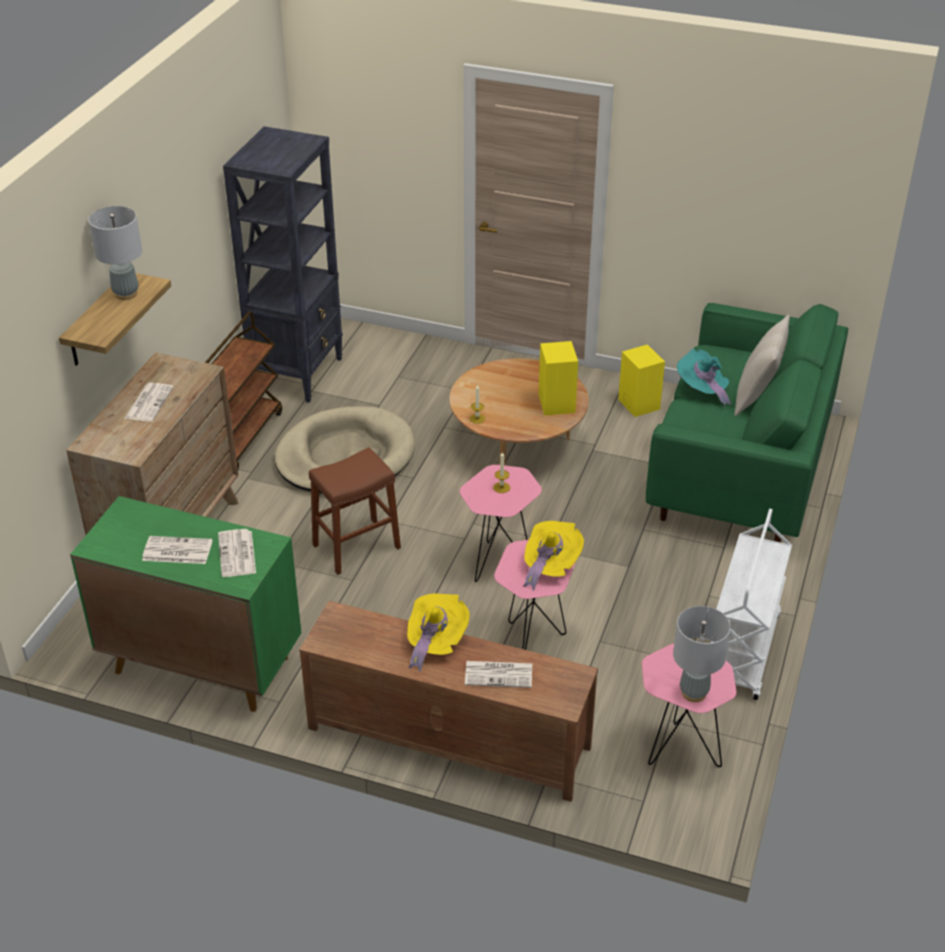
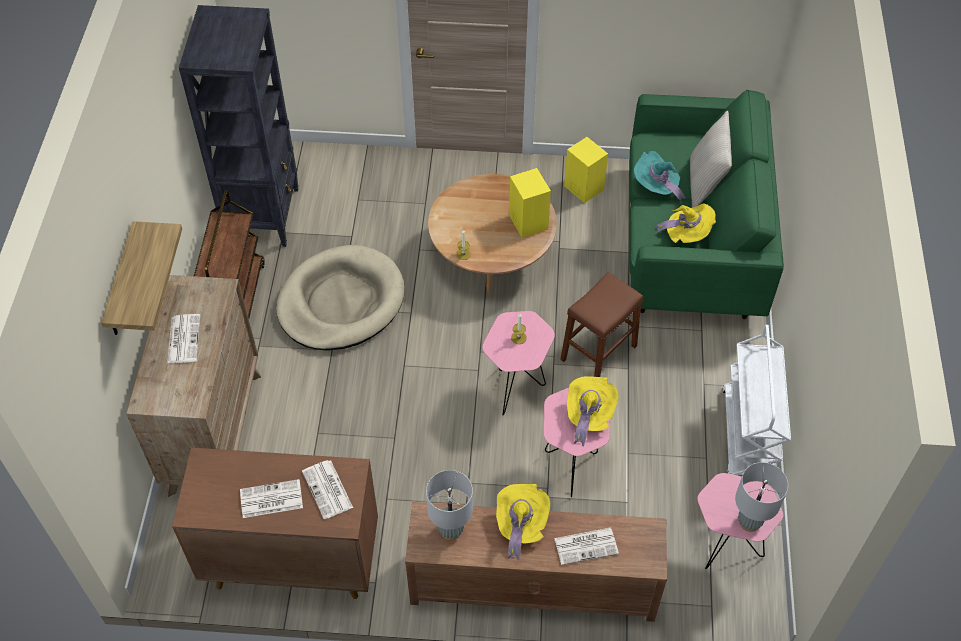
camera: 15 degrees left, 15 degrees up
green cabinet [70,496,301,712] -> brown cabinet [172,448,378,599]
grey table lamp [88,206,142,300] -> grey table lamp moved to [426,470,473,540]
brown stool [309,447,401,575] -> brown stool moved to [560,272,643,377]
none -> yellow hat [655,204,716,243]

